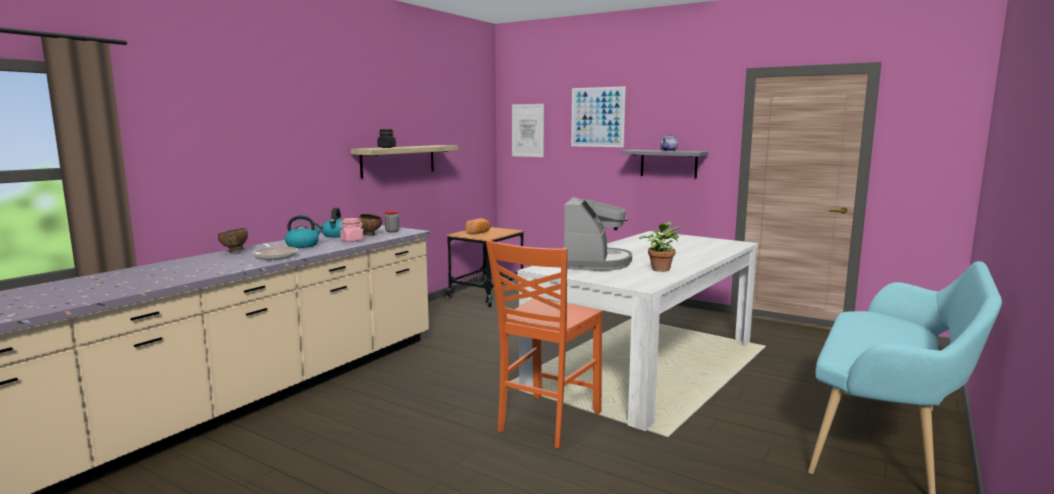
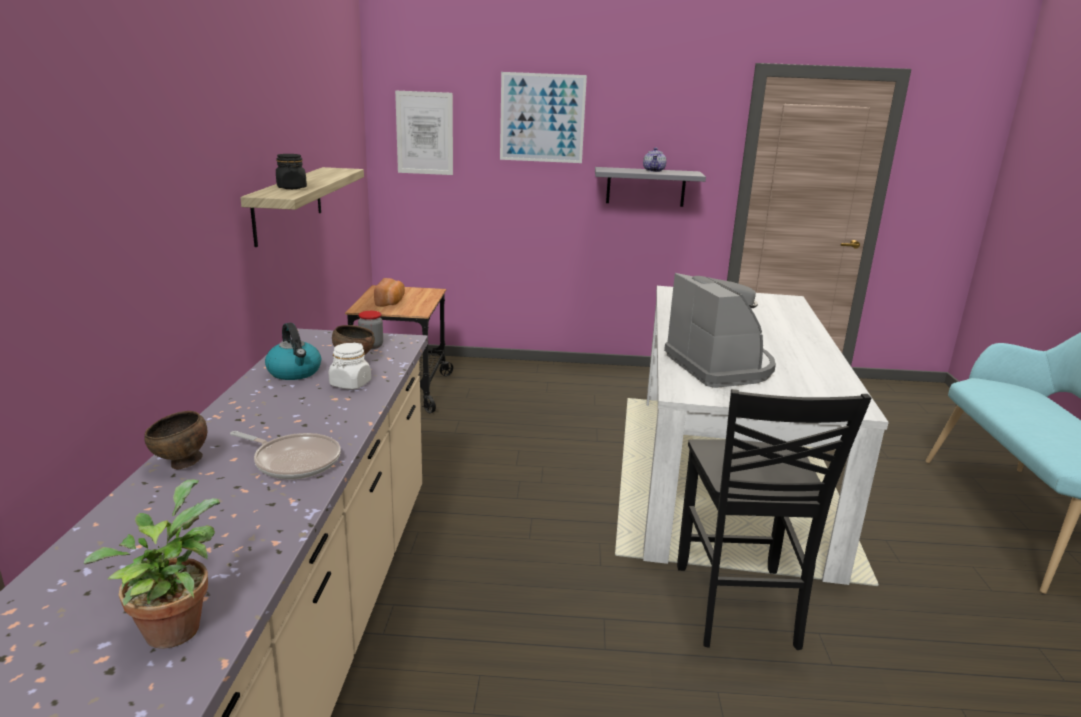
camera: 30 degrees left, 10 degrees up
kettle [285,215,323,248] -> none
pink jar [339,218,364,242] -> white jar [329,343,371,390]
orange chair [486,240,603,448] -> black chair [677,389,871,650]
potted plant [639,222,681,272] -> potted plant moved to [84,479,220,649]

